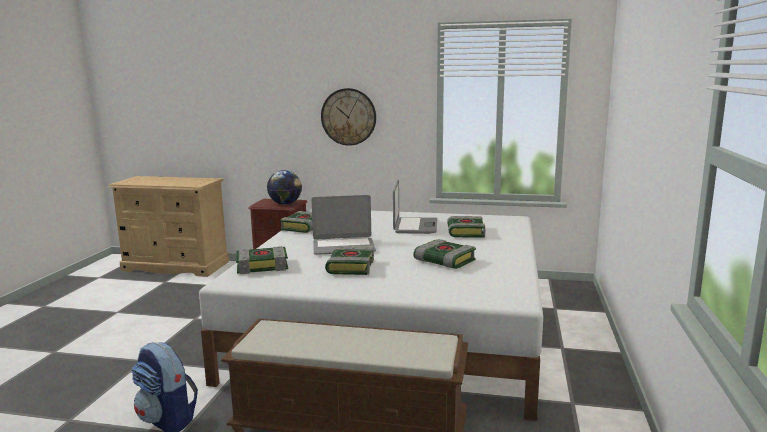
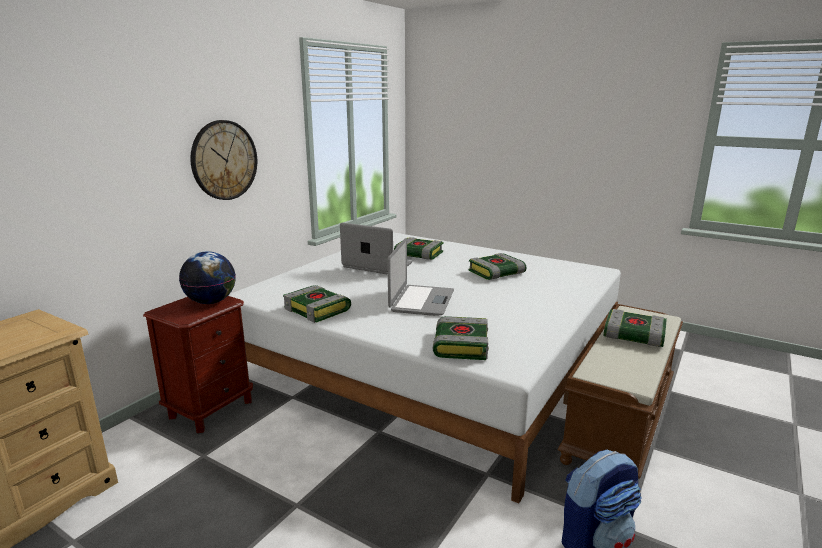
camera: 70 degrees left, 5 degrees up
book [325,246,374,275] -> book moved to [604,309,667,347]

